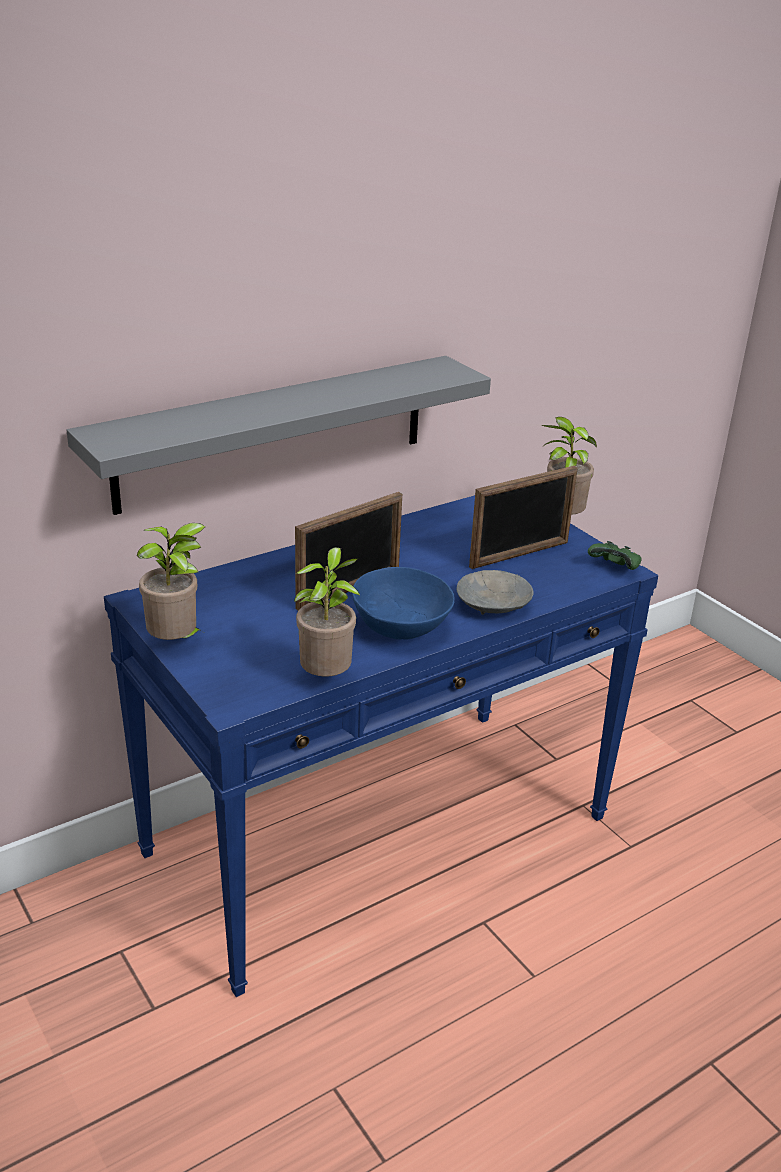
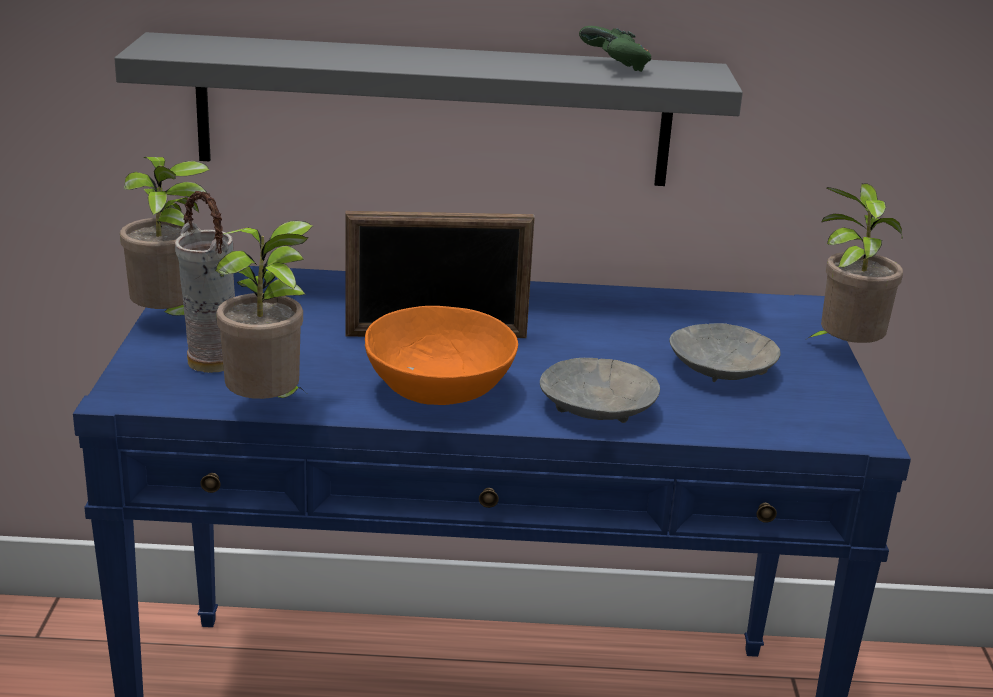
camera: 35 degrees right, 5 degrees down
blue bowl [352,567,455,640] -> orange bowl [365,306,518,405]
picture frame [469,466,578,569] -> grey bowl [669,323,781,382]
green game controller [588,541,642,570] -> green game controller moved to [579,26,651,72]
none -> vase [175,191,235,373]

